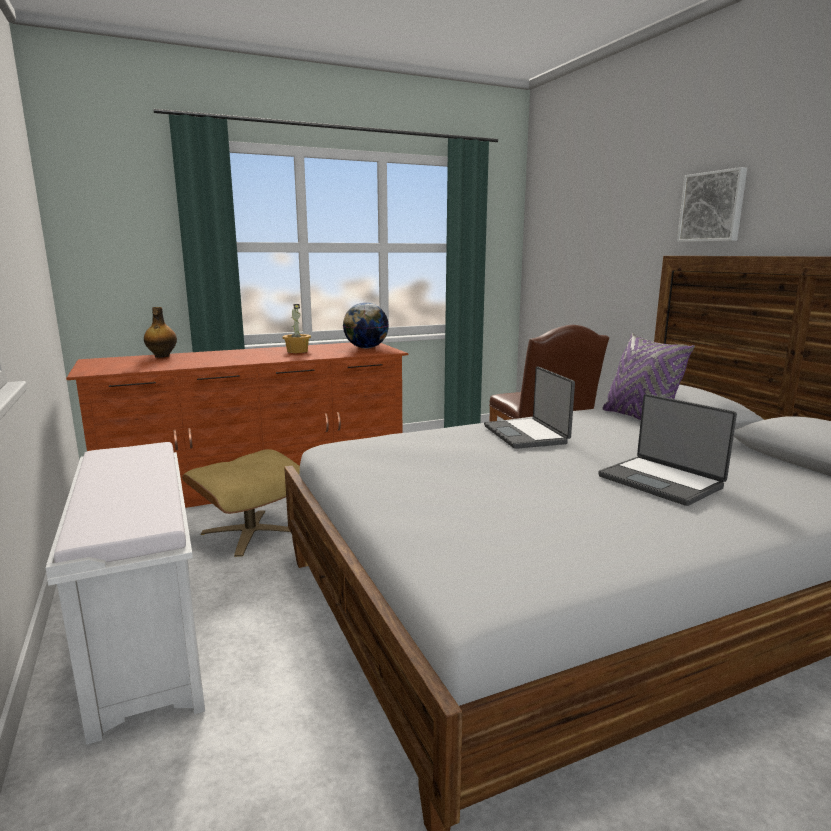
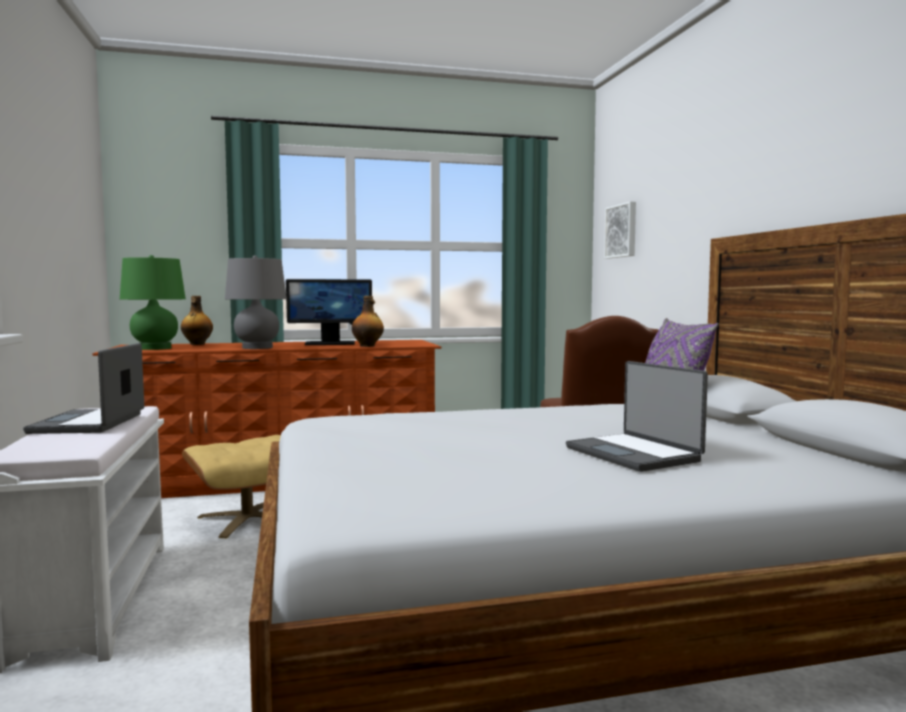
camera: 10 degrees right, 10 degrees down
potted plant [282,304,311,353] -> monitor [286,279,372,345]
globe [343,302,389,348] -> none
laptop [484,367,575,449] -> laptop moved to [23,343,144,434]
picture [677,167,747,242] -> picture moved to [604,201,636,259]
none -> green table lamp [120,255,186,350]
none -> grey table lamp [225,255,287,349]
none -> bottle [352,296,384,347]

